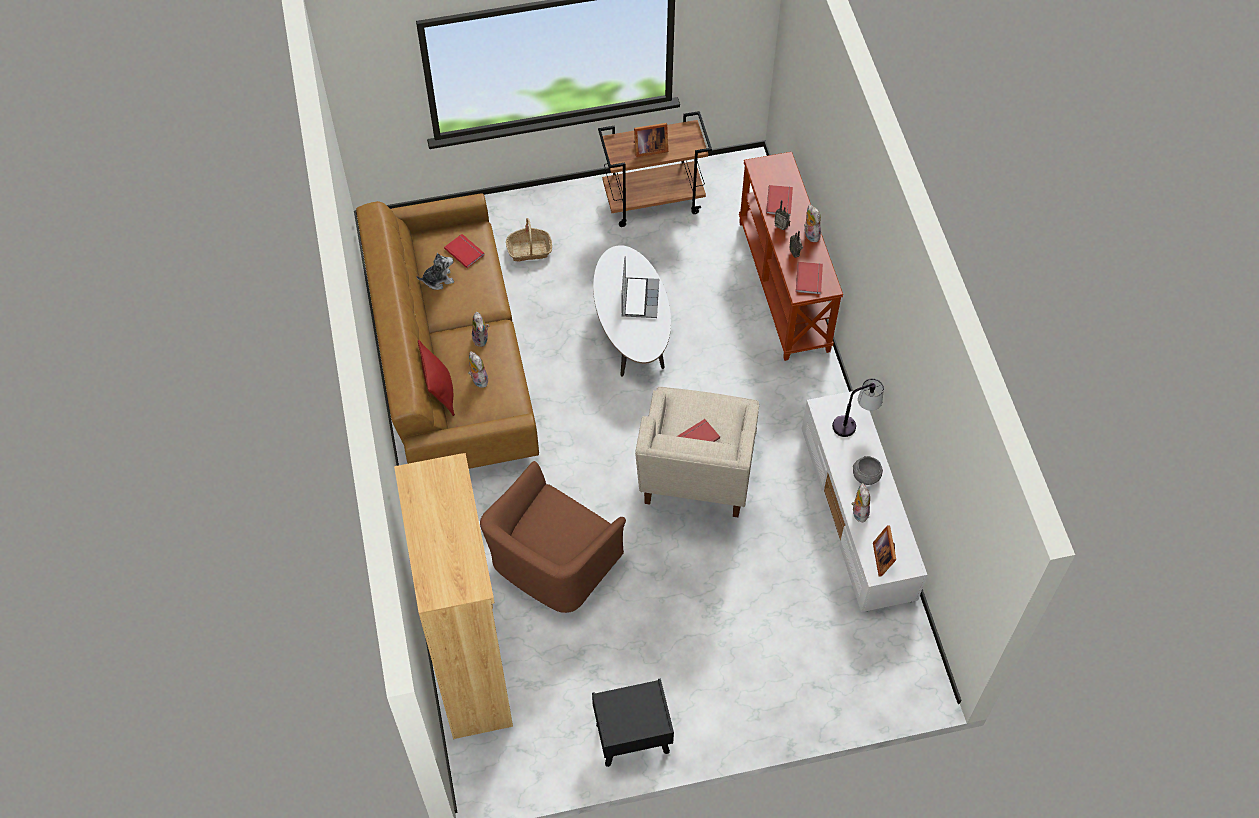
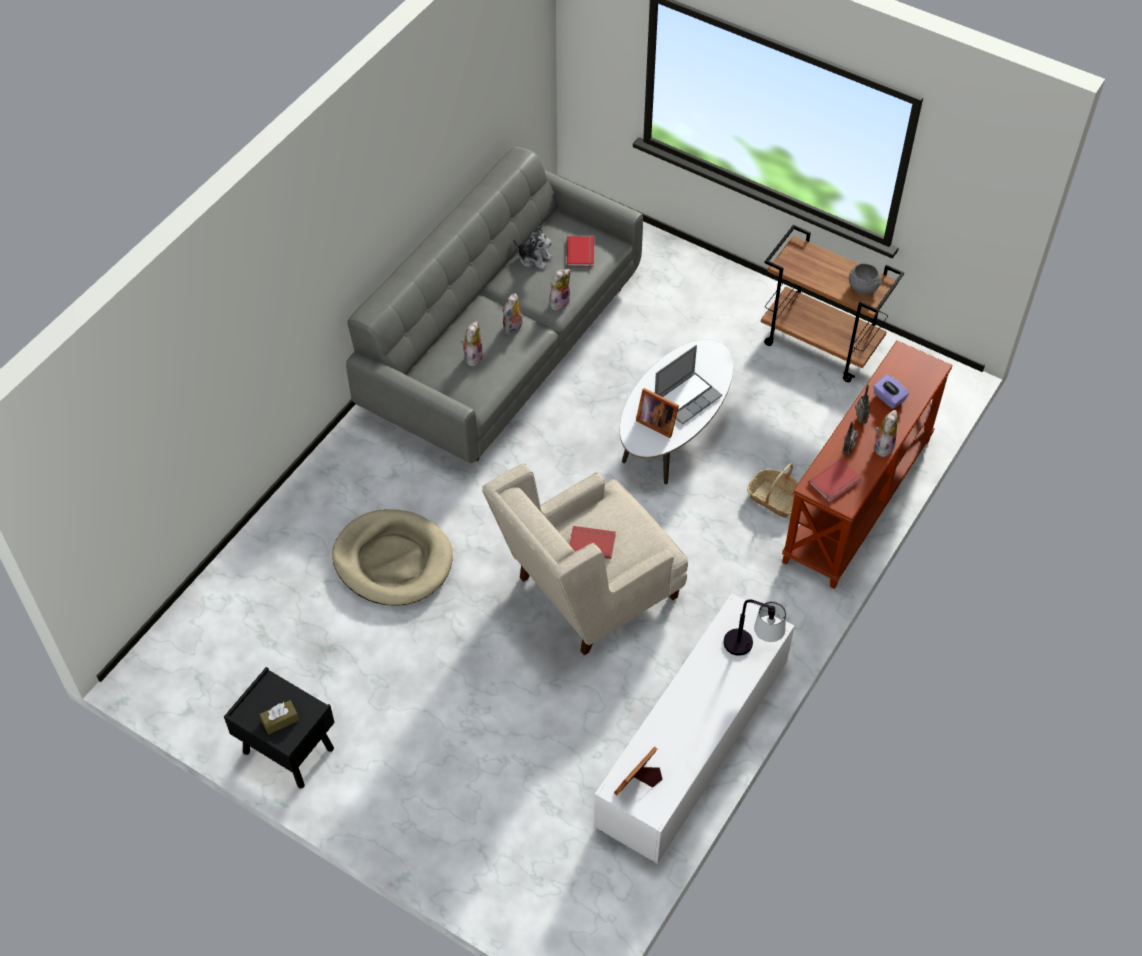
camera: 45 degrees right, 5 degrees down
brown sofa [356,193,539,469] -> grey sofa [346,147,643,463]
brown bookcase [394,453,513,739] -> none
red pillow [418,340,455,416] -> none
brown armchair [480,461,626,613] -> beige dog bed [332,509,453,606]
basket [506,218,553,261] -> basket moved to [747,463,798,518]
picture frame [634,123,668,157] -> picture frame moved to [636,388,679,438]
red book [766,185,793,216] -> purple tissue box [873,374,909,409]
plush toy [852,483,870,522] -> plush toy moved to [550,269,570,310]
grey bowl [853,456,883,485] -> grey bowl moved to [849,264,882,295]
none -> brown tissue box [260,700,299,734]

